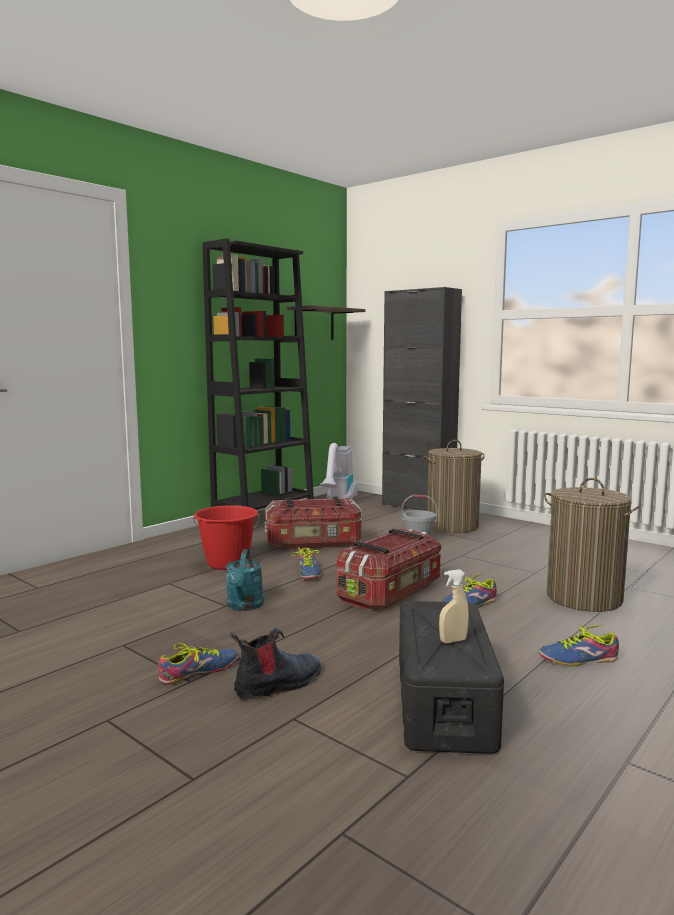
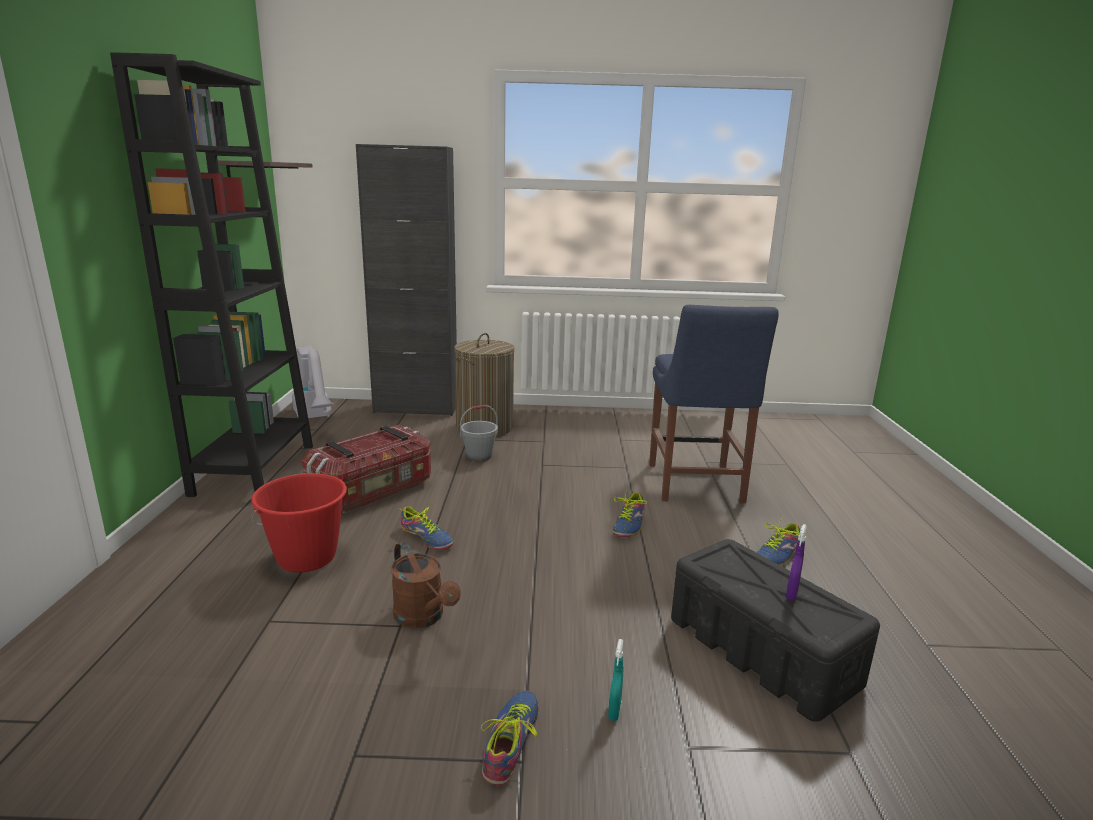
camera: 40 degrees left, 10 degrees up
turquoise watering can [226,549,264,611] -> brown watering can [391,542,461,628]
boot [230,628,321,699] -> turquoise spray bottle [608,639,624,721]
storage box [337,528,441,611] -> none
beige spray bottle [439,569,469,643] -> purple spray bottle [786,524,807,601]
laundry basket [544,478,640,612] -> blue chair [649,305,779,503]

